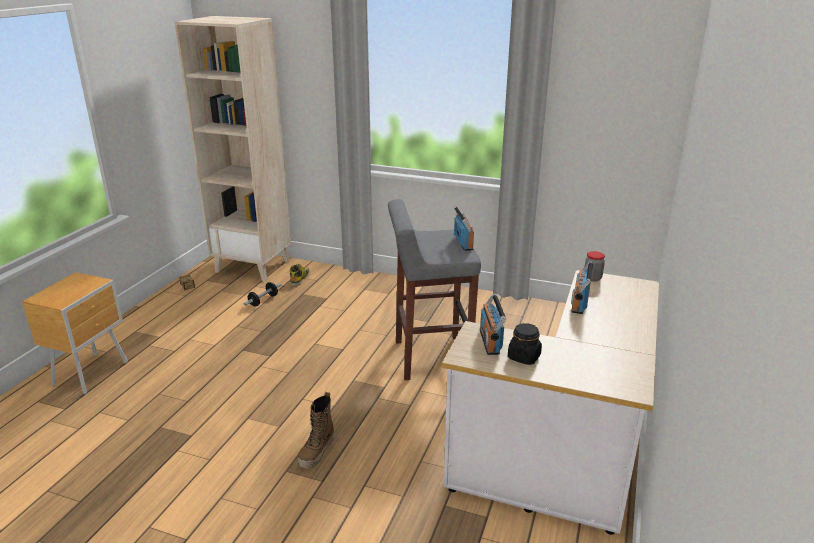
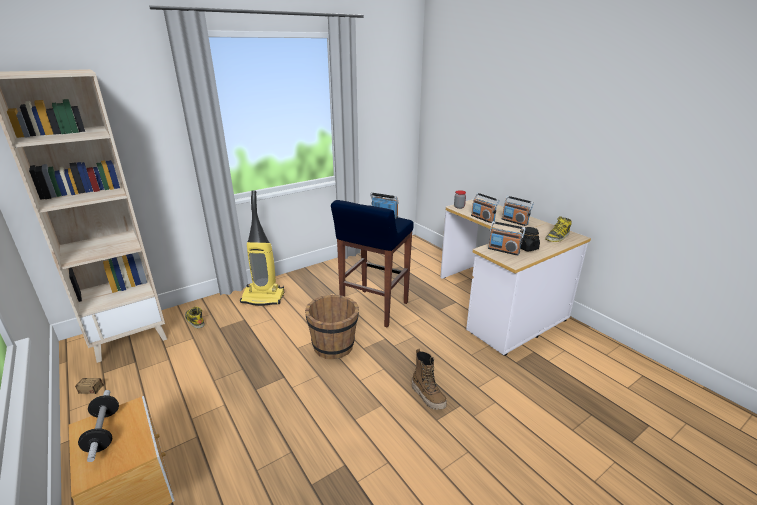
camera: 55 degrees left, 0 degrees up
dumbbell [243,282,281,306] -> dumbbell moved to [78,390,119,462]
grey stool [388,199,481,380] -> blue stool [331,200,414,328]
none -> vacuum cleaner [240,190,284,306]
none -> brown bucket [305,295,359,359]
none -> radio [502,196,534,226]
none -> boot [545,216,572,242]

